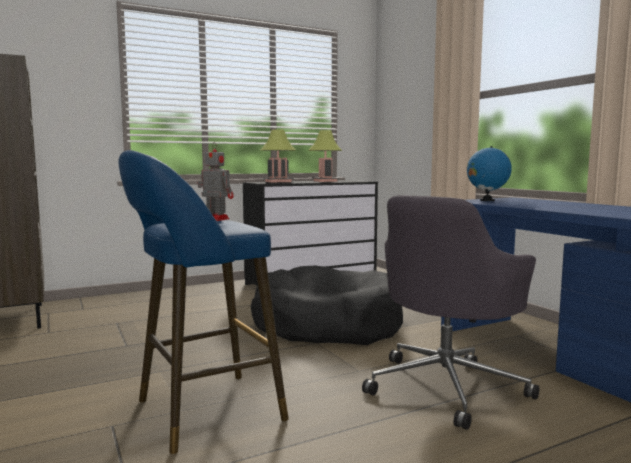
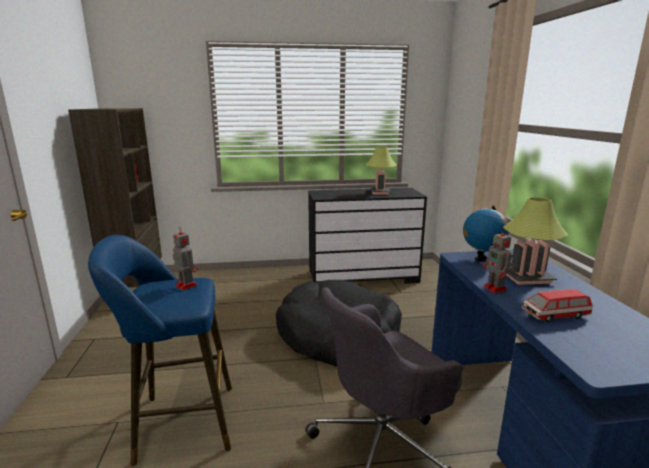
camera: 20 degrees right, 10 degrees up
table lamp [260,129,296,182] -> table lamp moved to [503,197,568,285]
none -> toy robot [483,228,514,293]
none -> toy car [521,289,593,323]

